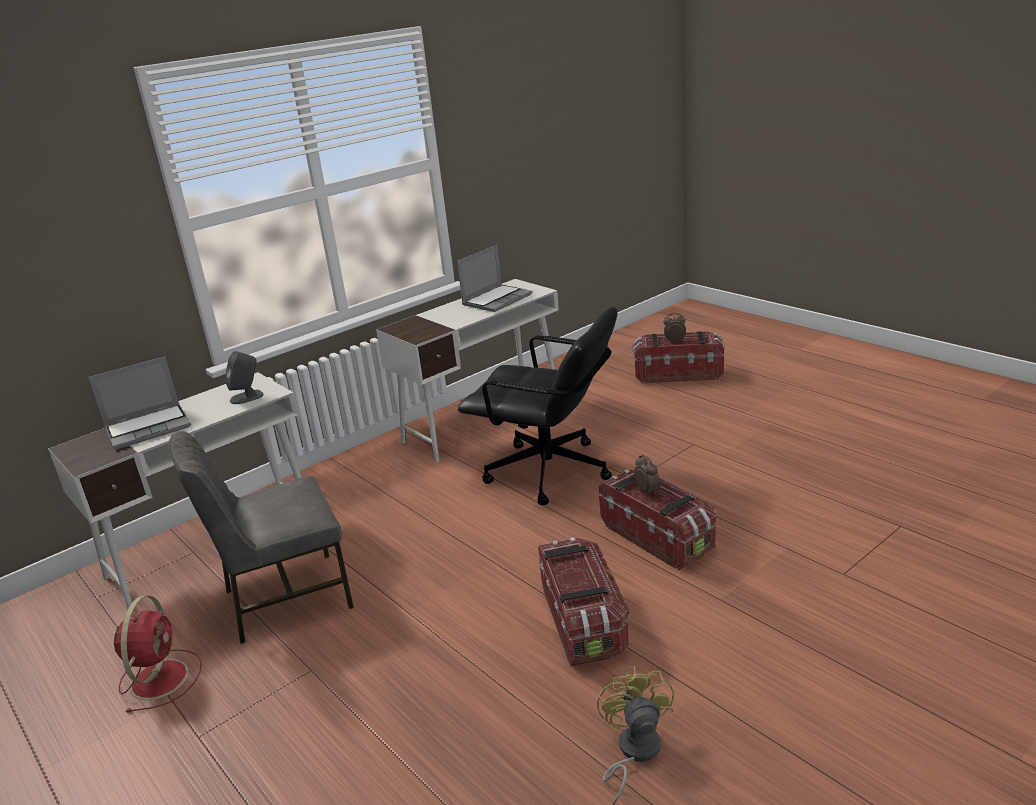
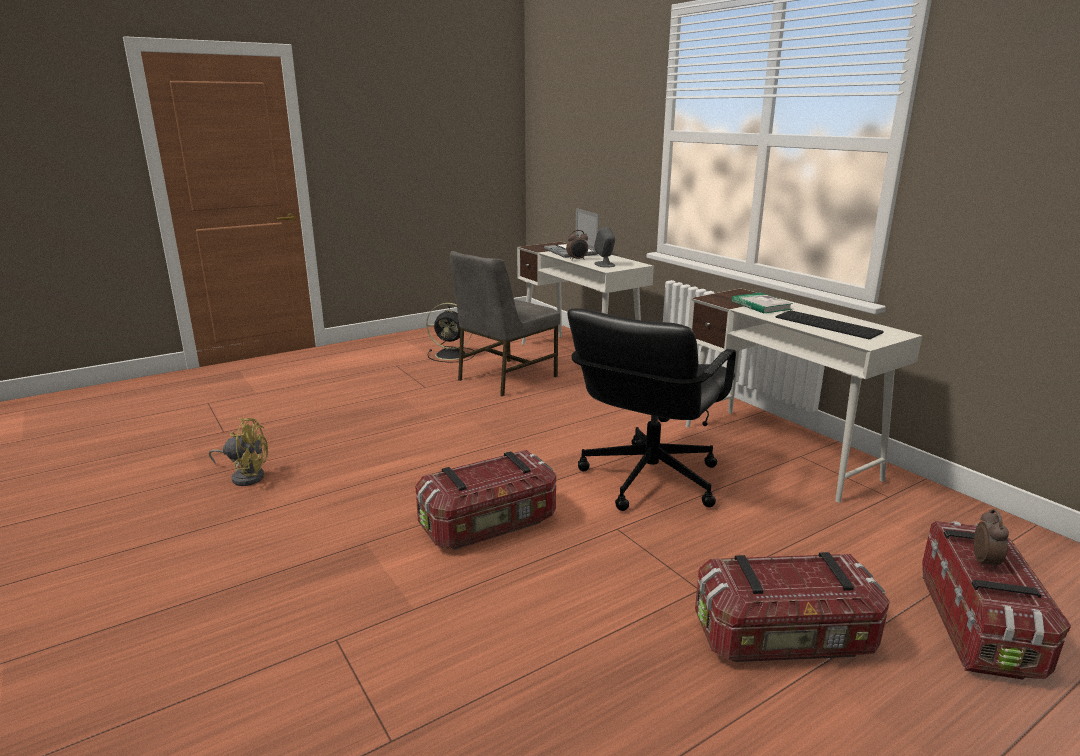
camera: 95 degrees right, 5 degrees down
red fan [114,595,202,713] -> black fan [426,303,475,363]
grey chair [169,431,354,644] -> grey chair turned 120 degrees counterclockwise [450,251,561,396]
laptop [457,245,532,312] -> keyboard [775,310,884,339]
storage box [538,537,629,667] -> storage box moved to [695,552,890,662]
alarm clock [634,455,660,497] -> alarm clock moved to [566,230,588,260]
none -> book [732,293,793,314]

